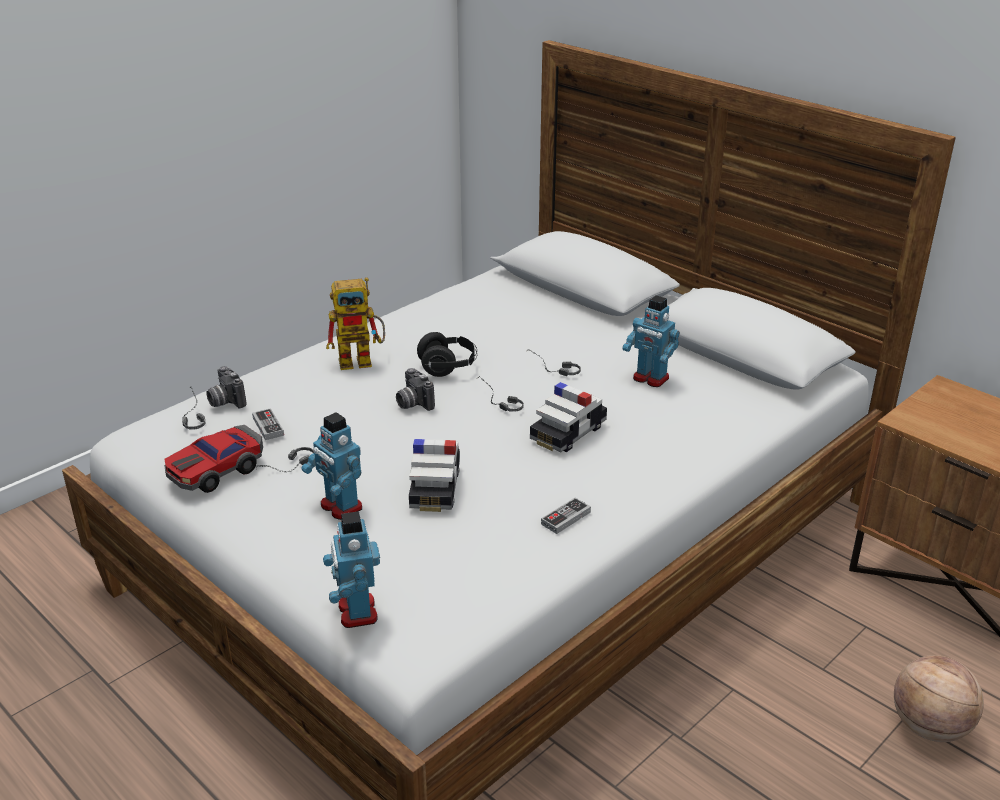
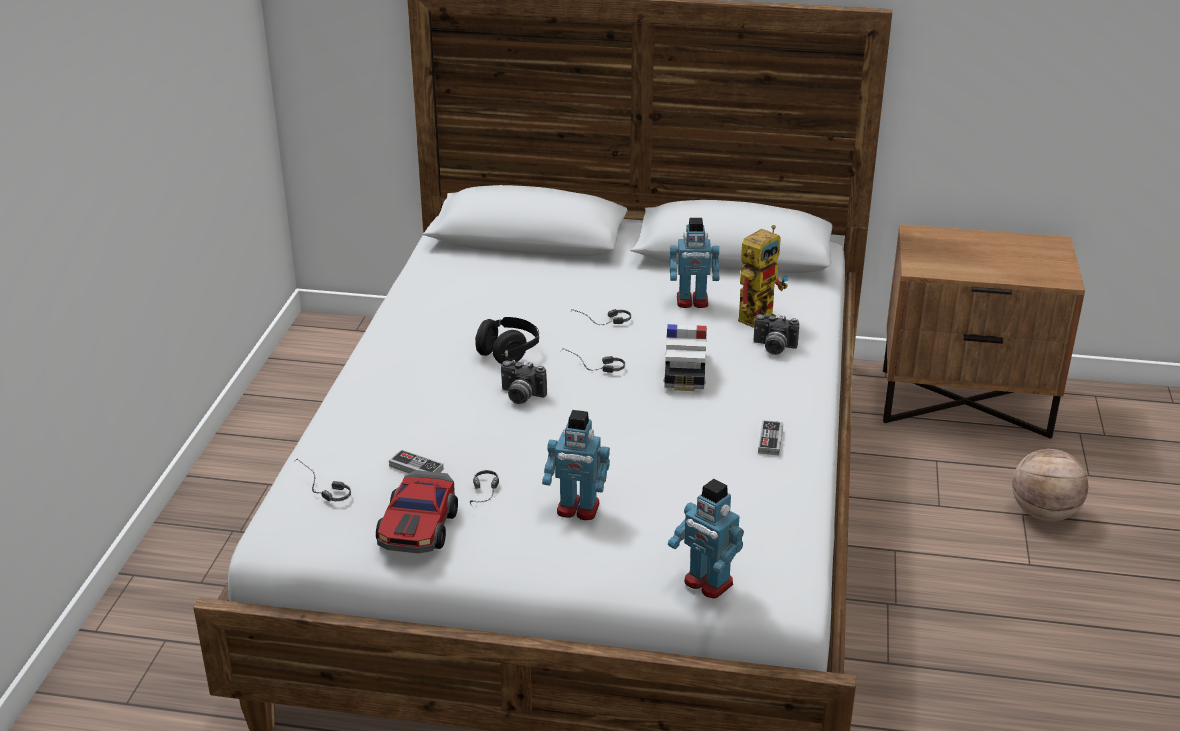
camera: 35 degrees left, 0 degrees up
camera [206,366,247,408] -> camera moved to [753,314,799,355]
toy robot [326,277,385,370] -> toy robot moved to [738,225,788,328]
toy car [409,439,460,512] -> none

